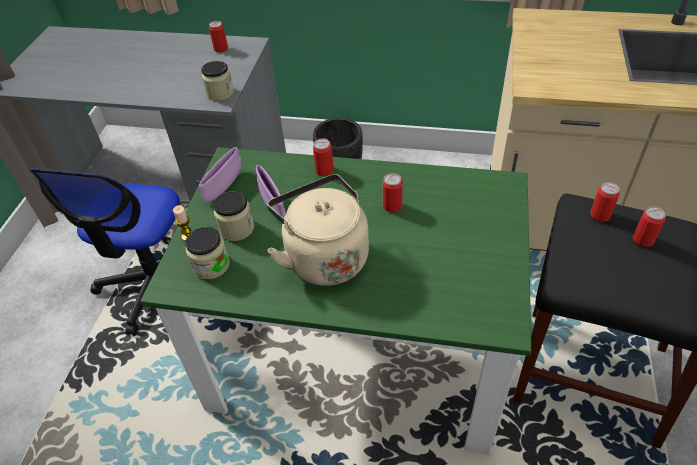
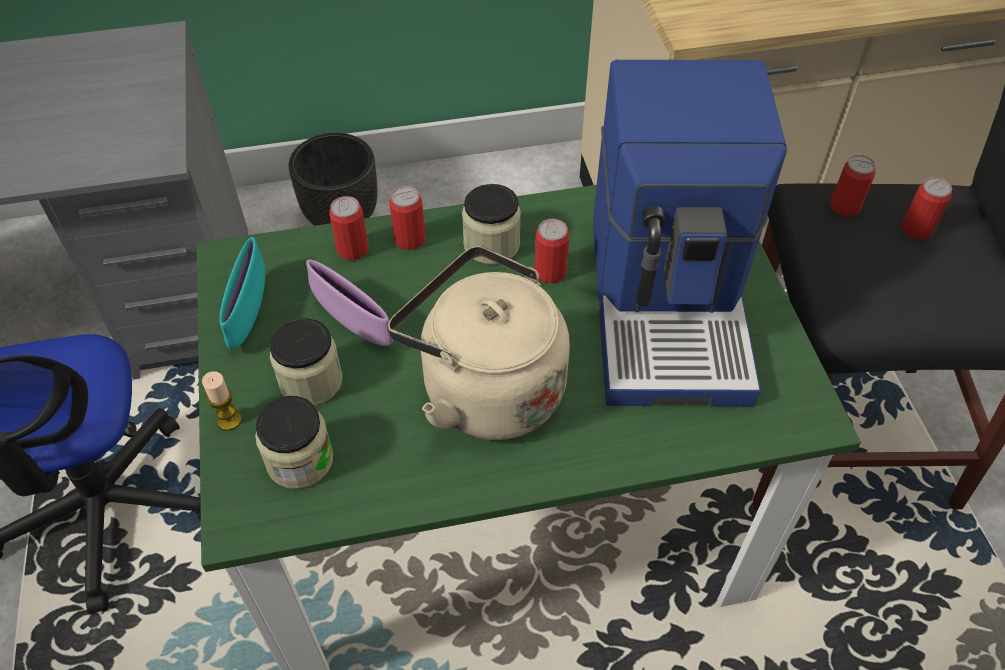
camera: 25 degrees left, 5 degrees up
purple bowl [199,147,242,202] -> turquoise bowl [219,237,265,350]
jar [201,61,234,101] -> jar moved to [462,184,521,264]
can [209,21,228,53] -> can moved to [329,196,369,260]
none -> coffee machine [593,60,787,407]

